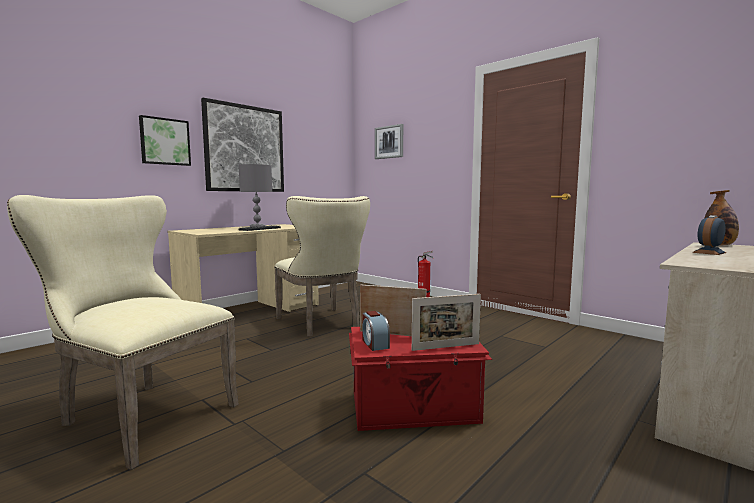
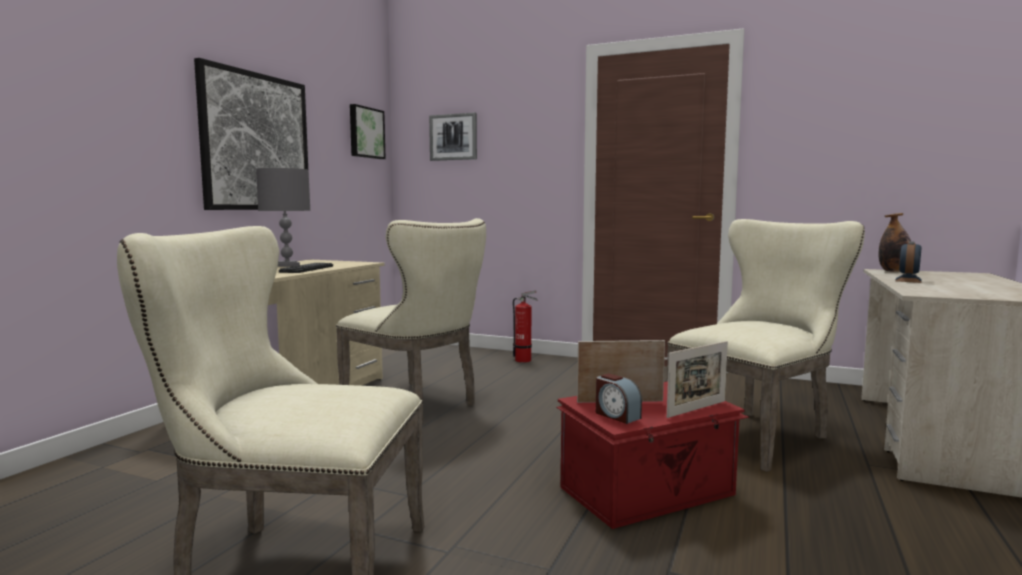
camera: 20 degrees left, 0 degrees up
picture [139,115,191,166] -> picture moved to [350,104,386,159]
none -> beige chair [667,219,865,472]

